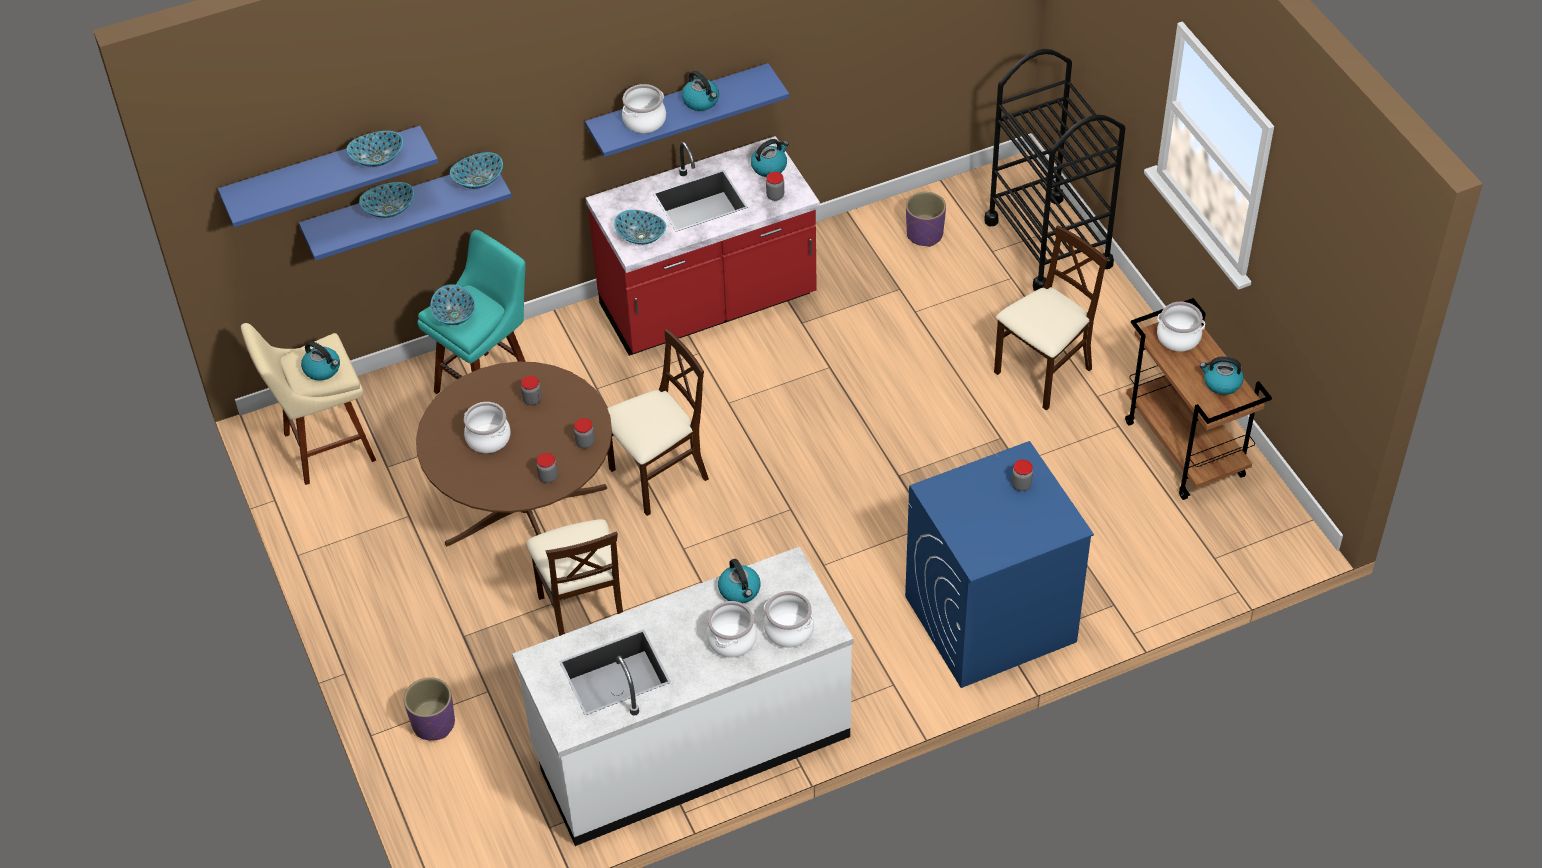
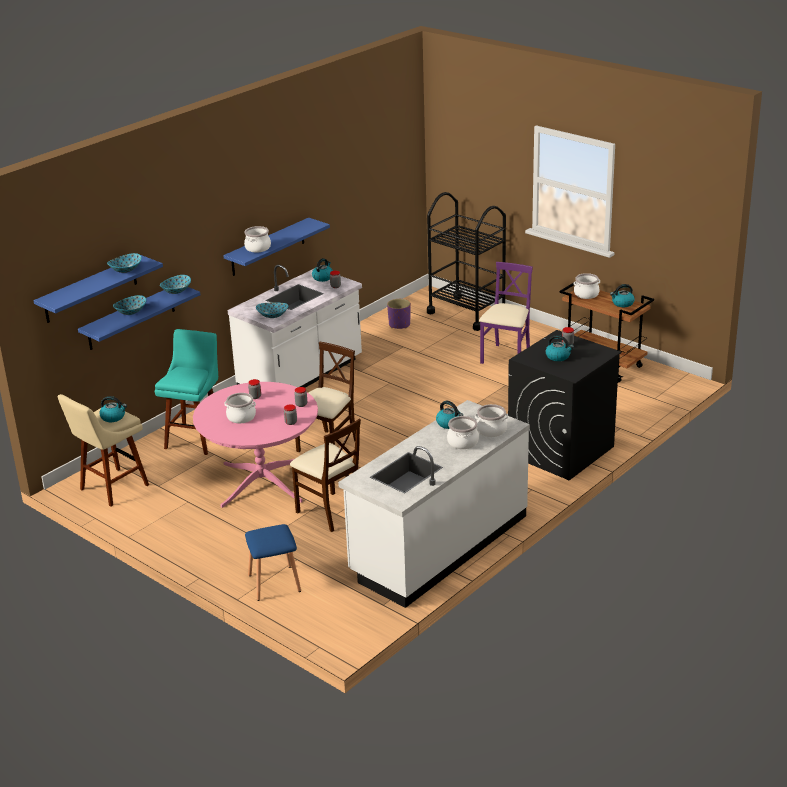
camera: 25 degrees left, 20 degrees down
purple planter [404,677,455,741] -> blue stool [245,524,301,601]
brown dining table [416,361,612,547] -> pink dining table [193,382,318,508]
bowl [430,284,476,325] -> none
red counter [586,136,820,356] -> white counter [228,265,362,388]
kettle [682,71,719,111] -> kettle moved to [546,335,574,361]
blue washing machine [905,441,1094,688] -> black washing machine [508,330,622,480]
beige chair [994,225,1108,410] -> purple chair [479,262,533,364]

